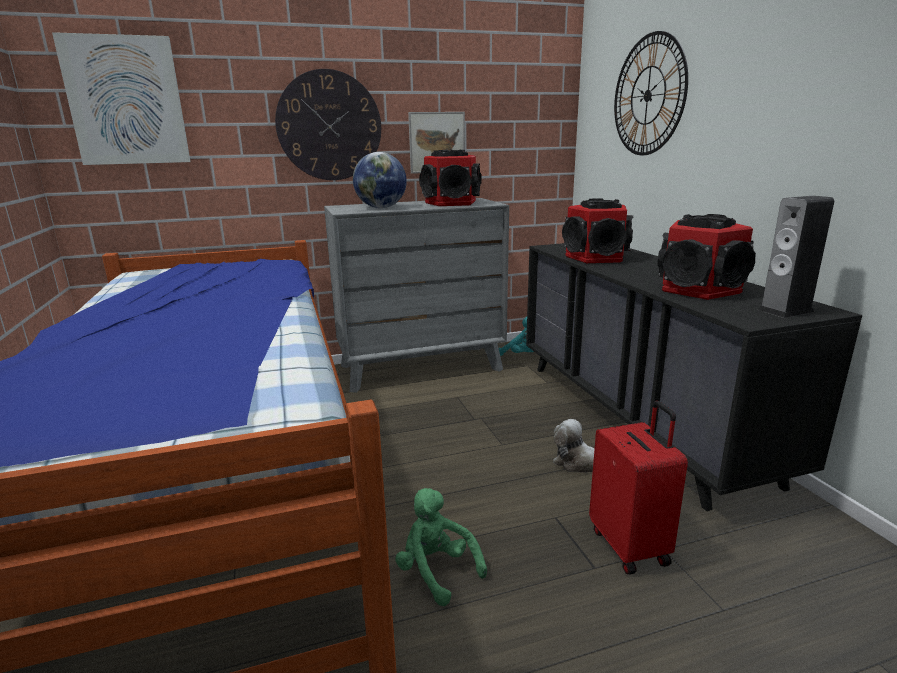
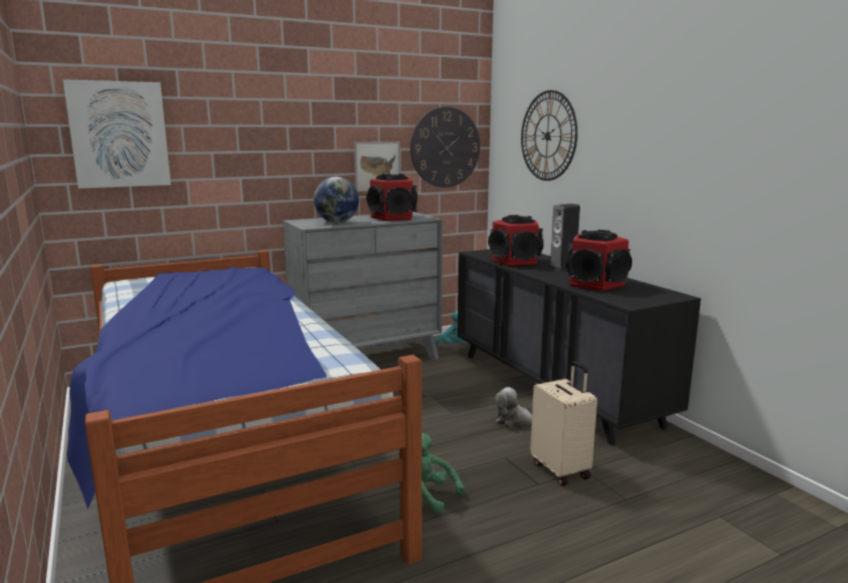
camera: 10 degrees left, 5 degrees down
wall clock [275,69,381,180] -> wall clock moved to [410,107,480,188]
red suitcase [589,401,688,575] -> beige suitcase [530,361,597,486]
speaker [758,196,834,318] -> speaker moved to [549,204,580,271]

